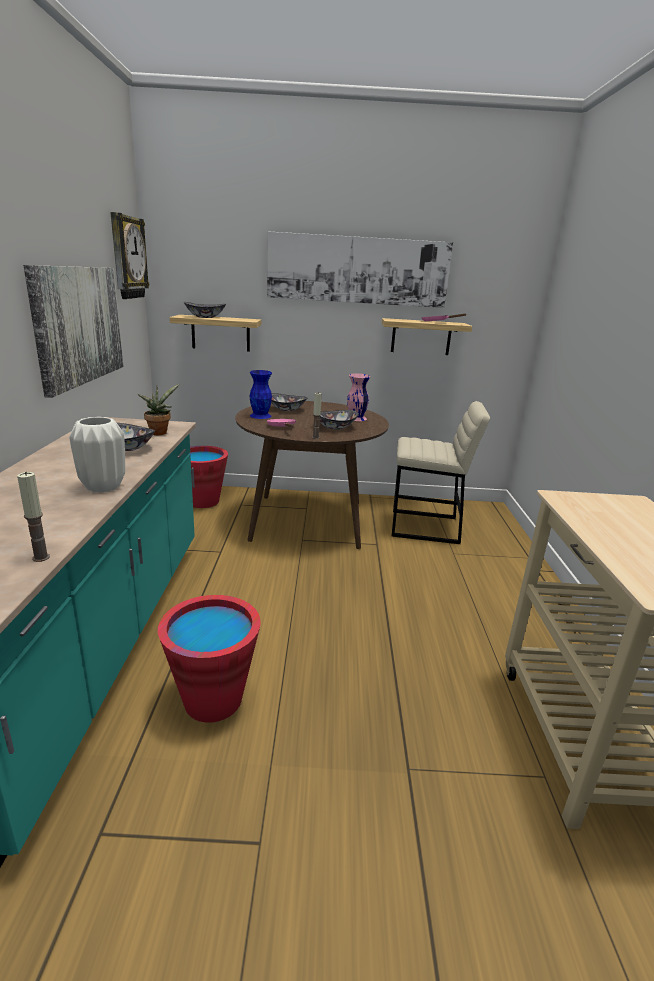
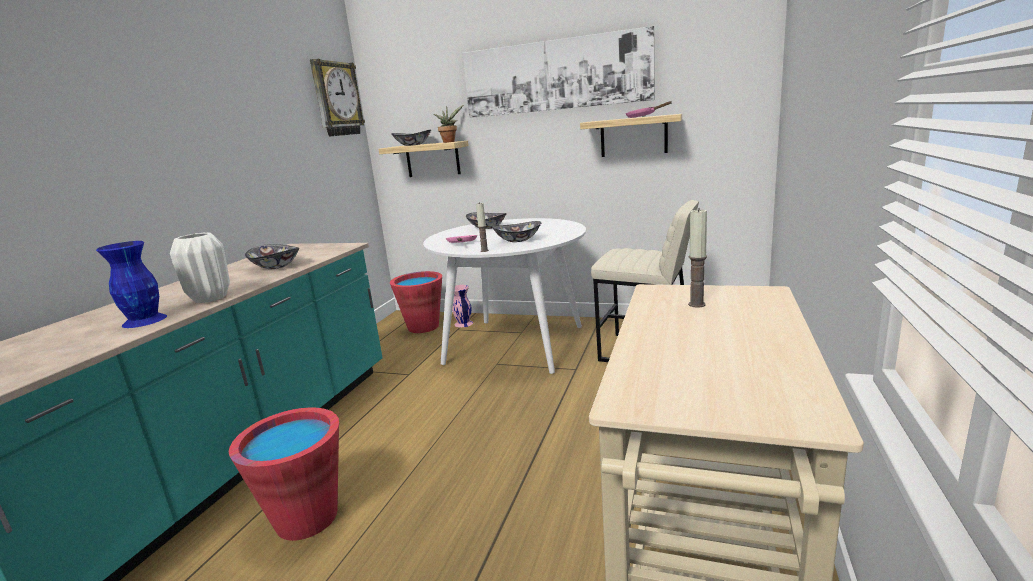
camera: 20 degrees right, 5 degrees down
candle [17,472,50,562] -> candle moved to [688,208,707,308]
picture [23,265,124,398] -> none
potted plant [138,384,180,435] -> potted plant moved to [434,105,463,143]
brown dining table [235,401,389,549] -> white dining table [423,218,586,374]
blue vase [249,370,272,419] -> blue vase moved to [96,241,167,328]
pink vase [347,373,370,421] -> pink vase moved to [452,285,473,327]

